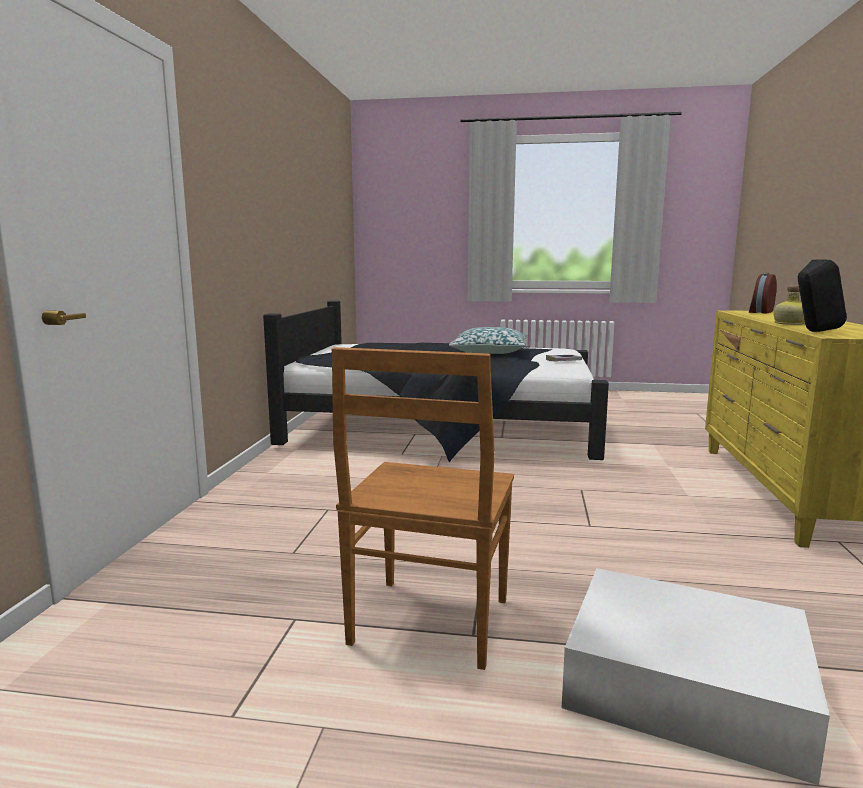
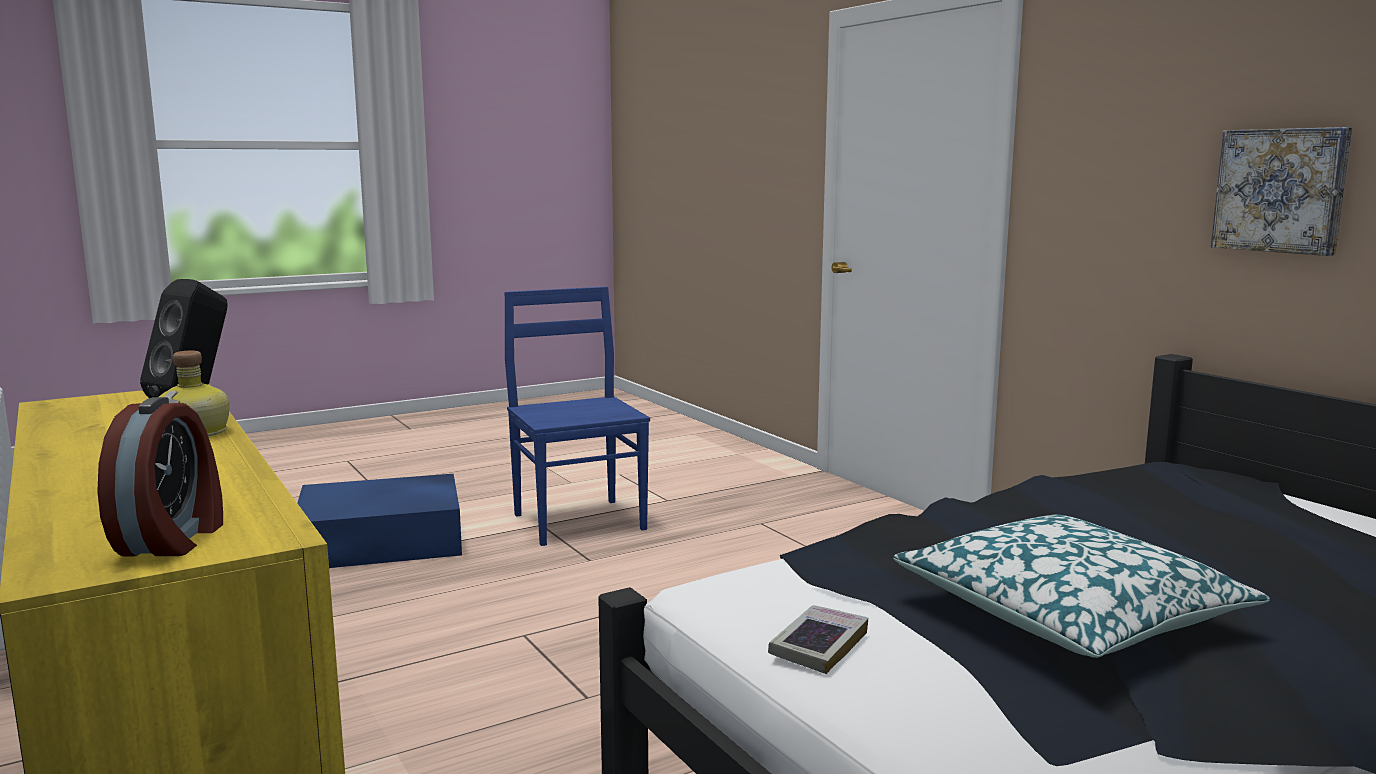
camera: 140 degrees right, 0 degrees up
brown chair [331,347,514,670] -> blue chair [504,287,650,546]
white storage box [562,568,830,785] -> blue storage box [297,474,462,568]
none -> picture [1211,127,1352,256]

